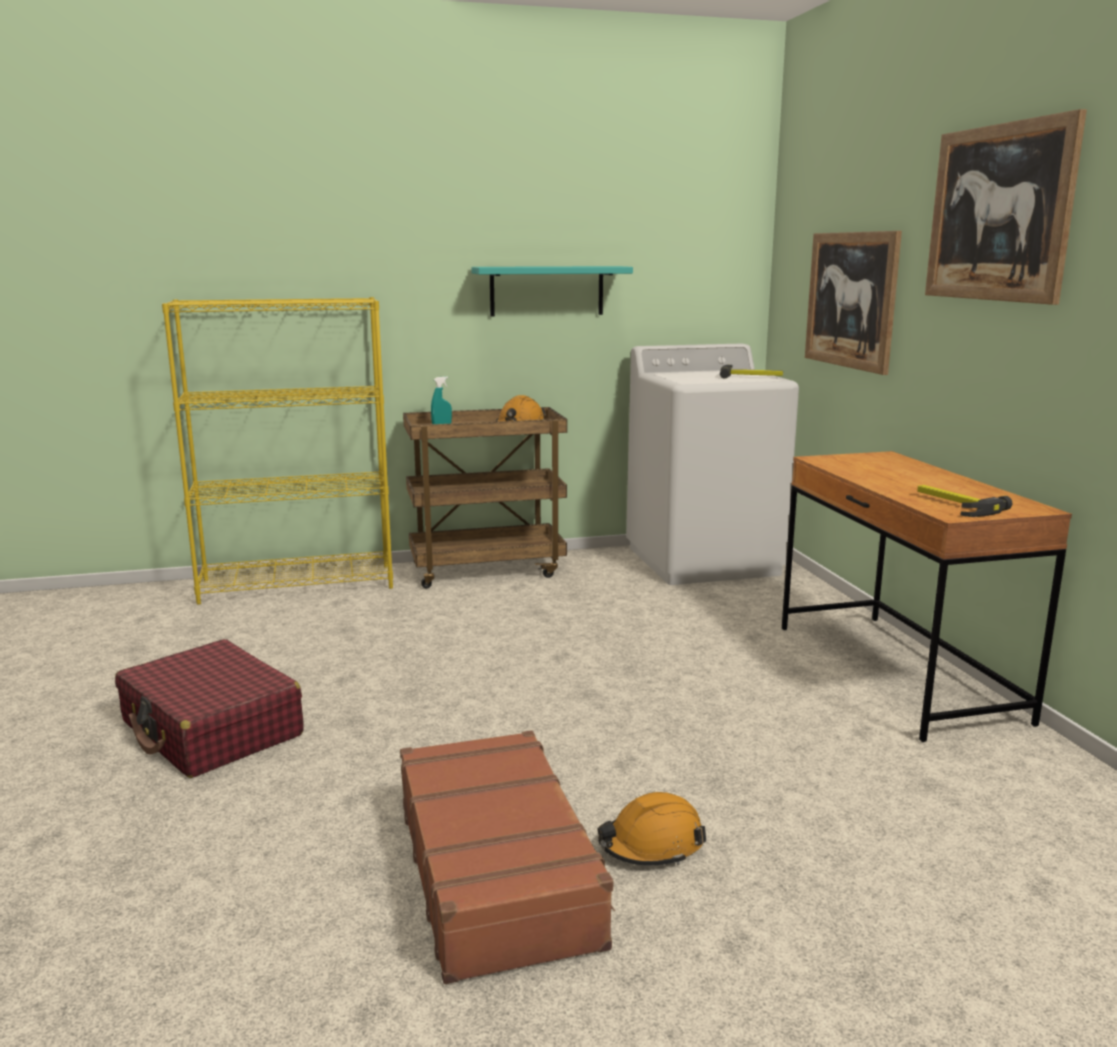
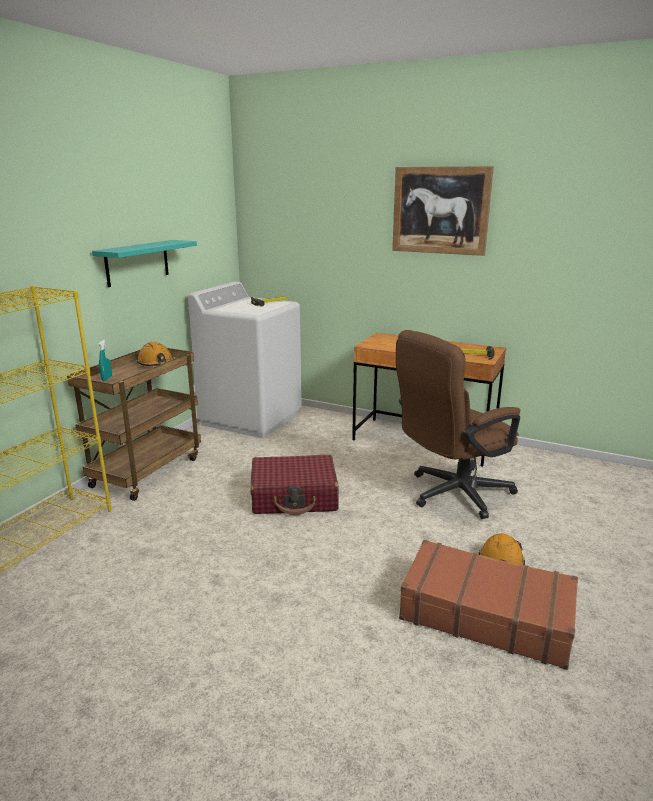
camera: 50 degrees left, 5 degrees up
red suitcase [115,639,304,778] -> red suitcase moved to [251,455,339,515]
picture [805,231,902,375] -> none
none -> brown office chair [396,330,520,519]

